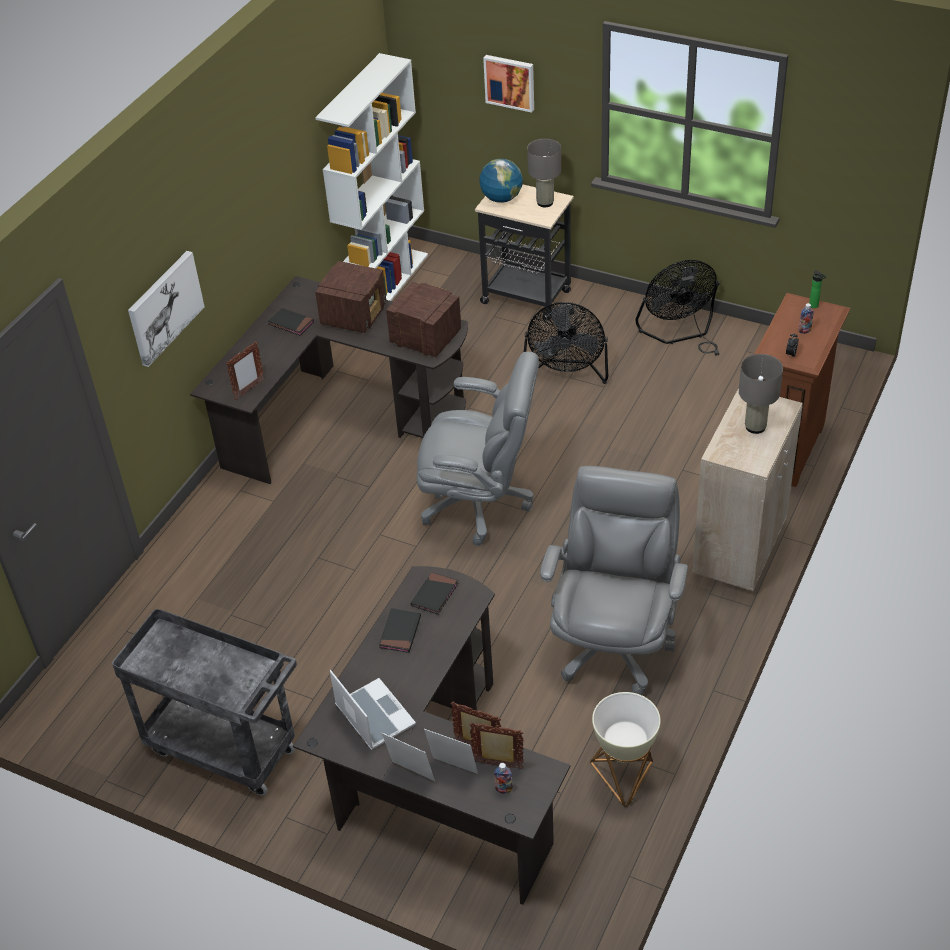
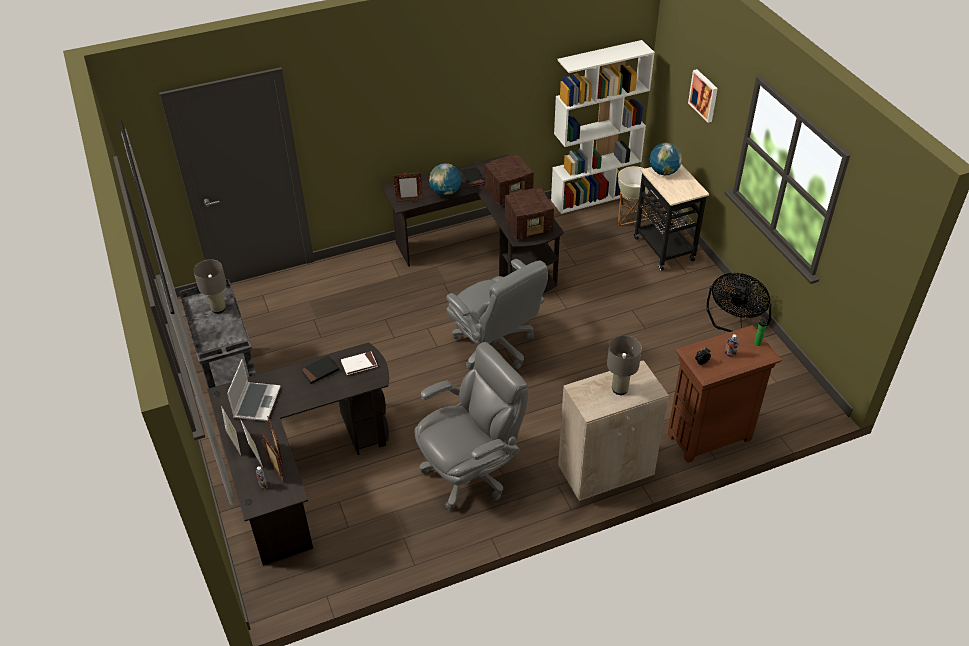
camera: 40 degrees right, 0 degrees up
picture [128,251,205,367] -> none
radio [386,282,461,357] -> radio turned 90 degrees clockwise [505,188,554,239]
black book [410,572,459,614] -> white book [341,351,378,375]
black fan [524,302,608,384] -> none
grey table lamp [527,138,561,207] -> grey table lamp moved to [194,259,227,314]
planter [590,692,661,807] -> planter moved to [618,166,649,226]
none -> globe [429,163,461,196]

